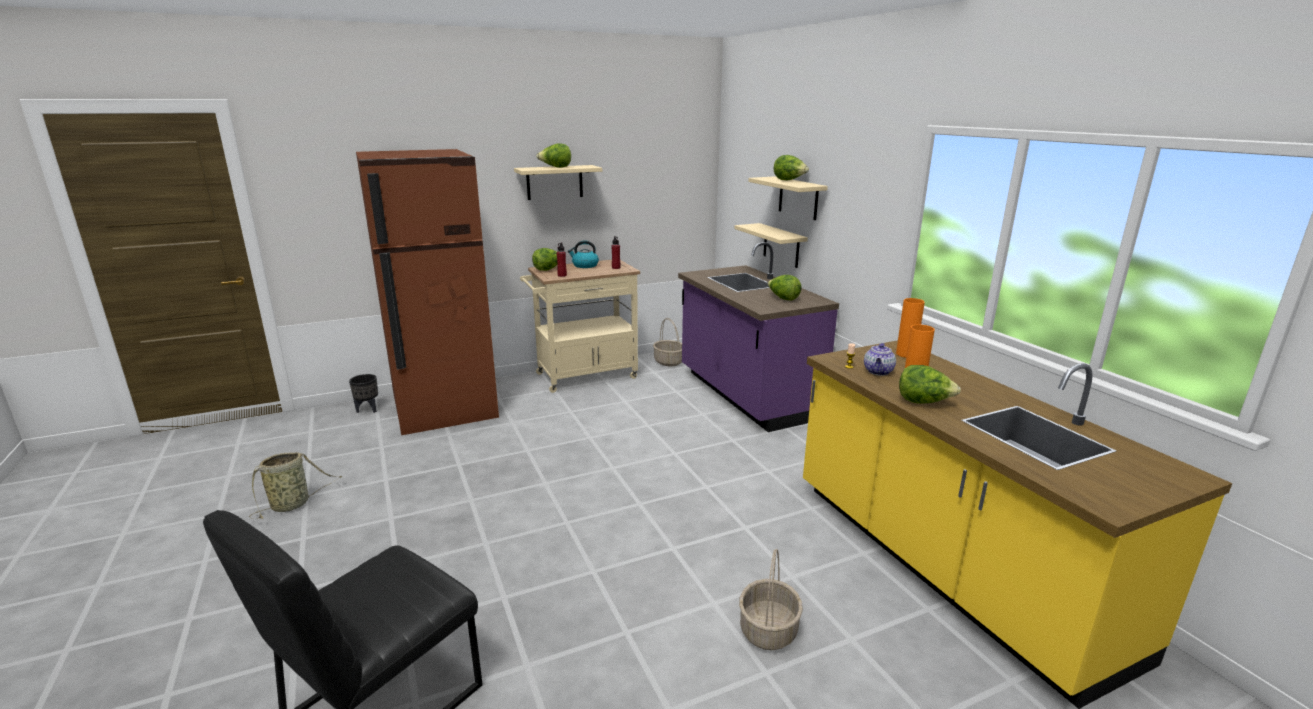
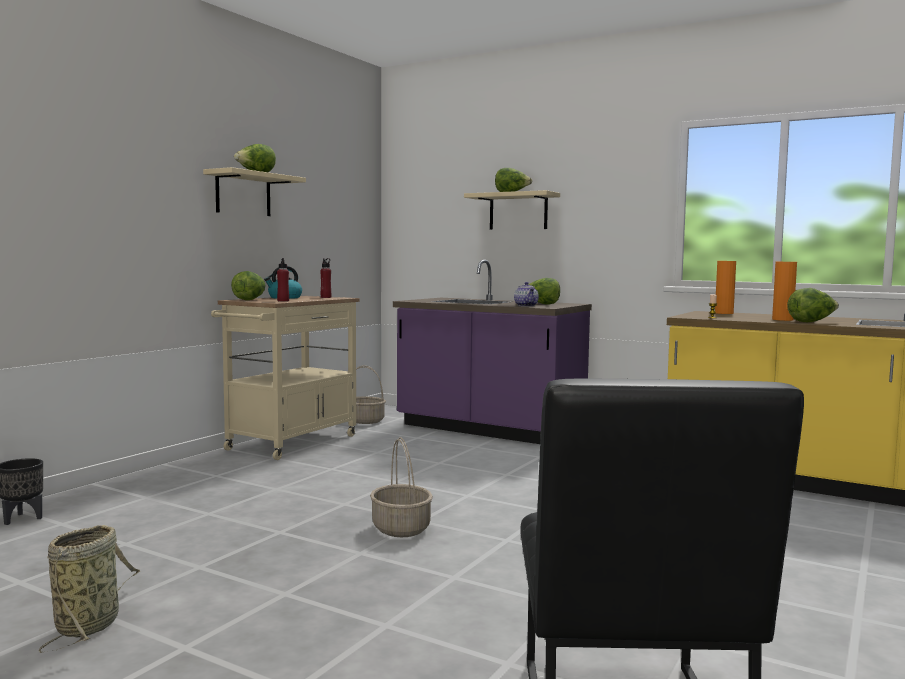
camera: 35 degrees left, 15 degrees down
brown fridge [356,149,499,435] -> none
beige shelf [734,223,808,268] -> none
basket [739,549,803,650] -> basket moved to [370,437,433,537]
teapot [864,343,896,376] -> teapot moved to [514,282,539,307]

